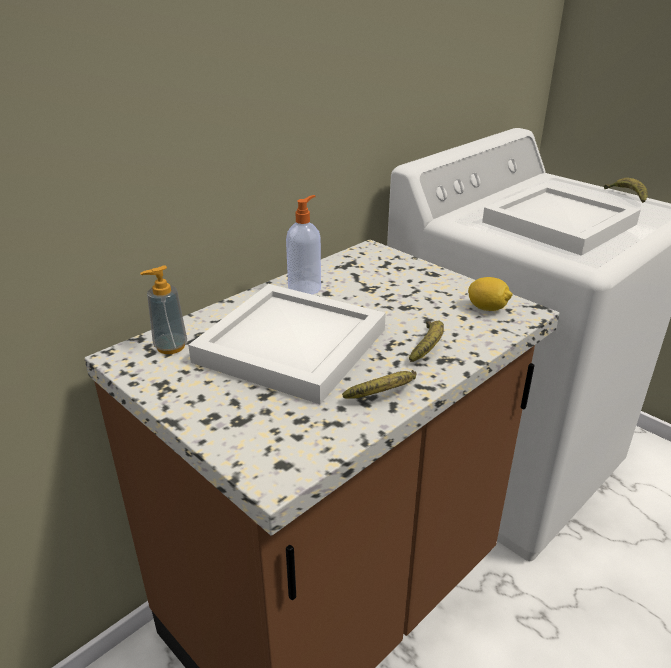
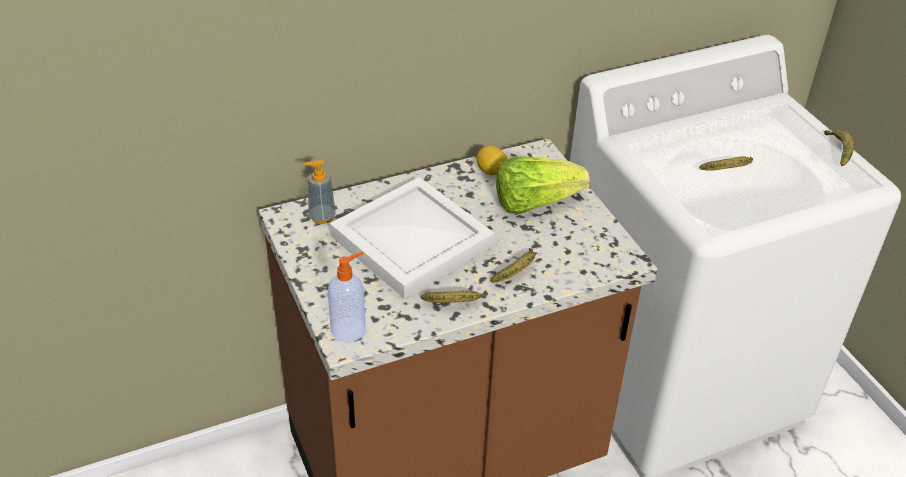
camera: 20 degrees right, 10 degrees up
soap dispenser [286,195,321,295] -> soap dispenser moved to [328,252,366,342]
lemon [468,277,513,311] -> lemon moved to [476,146,507,175]
white tray [482,183,641,256] -> banana [699,156,753,171]
none -> lettuce [496,156,590,214]

